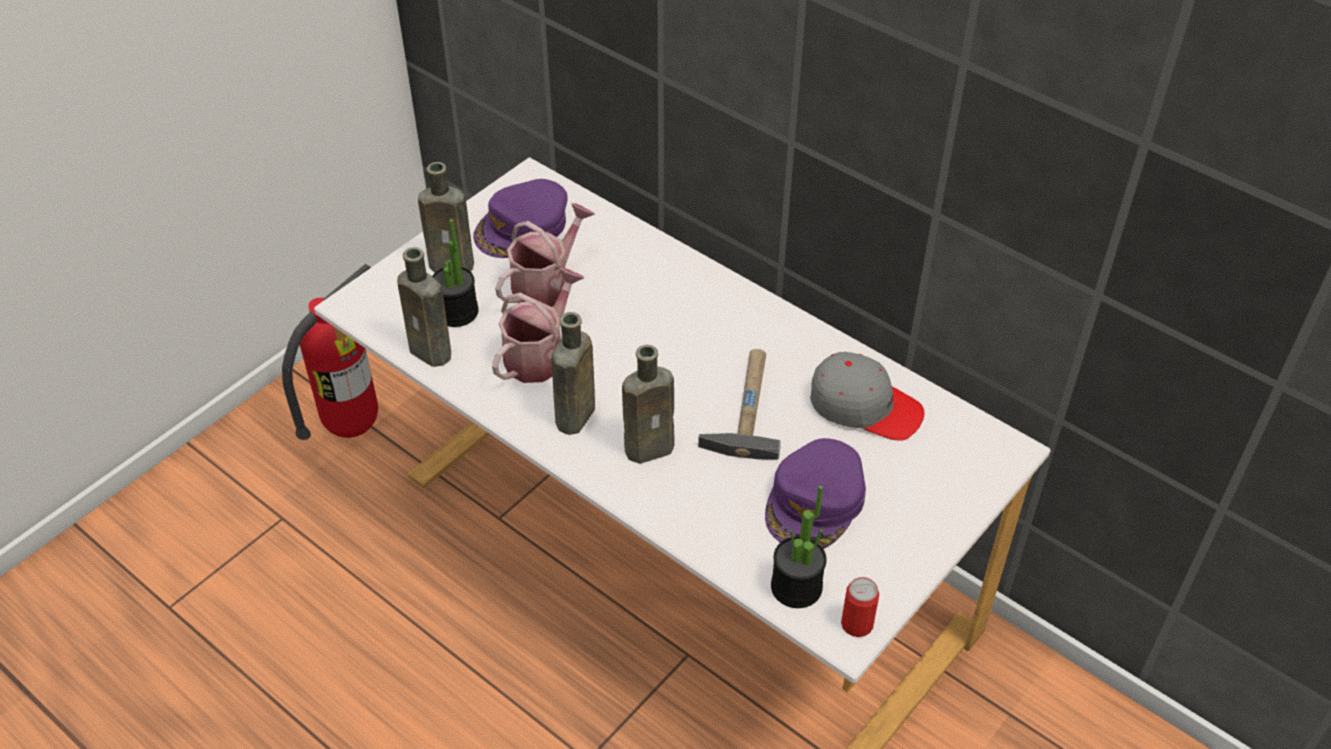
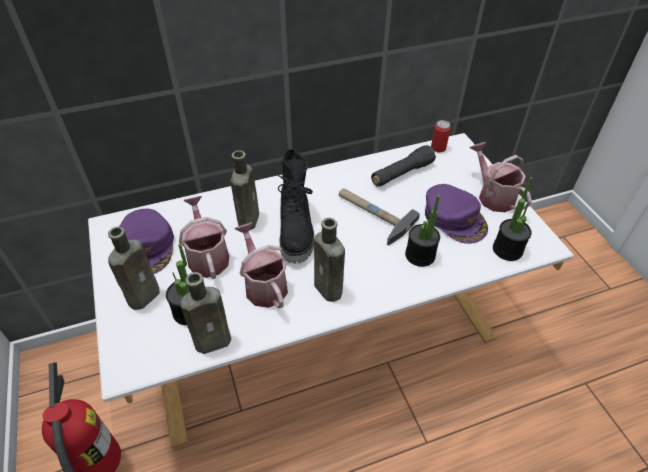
camera: 60 degrees left, 0 degrees up
brown bottle [622,345,674,464] -> brown bottle moved to [231,150,259,230]
grey cap [810,352,924,441] -> black flashlight [371,145,436,187]
can [841,577,879,637] -> can moved to [431,120,451,153]
none -> black boot [278,149,314,264]
none -> potted plant [405,195,440,267]
none -> watering can [469,142,532,212]

